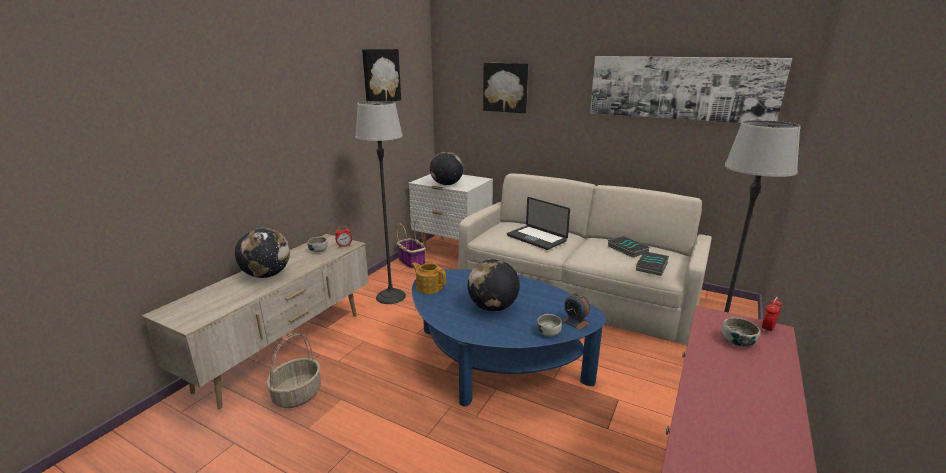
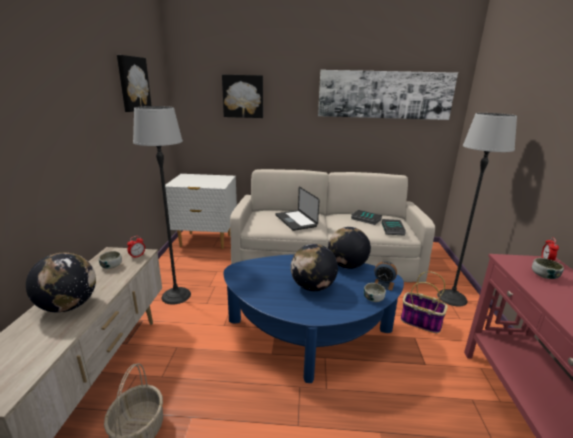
camera: 25 degrees left, 0 degrees up
basket [397,220,425,269] -> basket moved to [401,271,448,333]
teapot [411,262,446,294] -> none
globe [430,151,463,185] -> globe moved to [328,227,371,269]
laptop [507,197,570,250] -> laptop turned 45 degrees clockwise [276,187,320,231]

